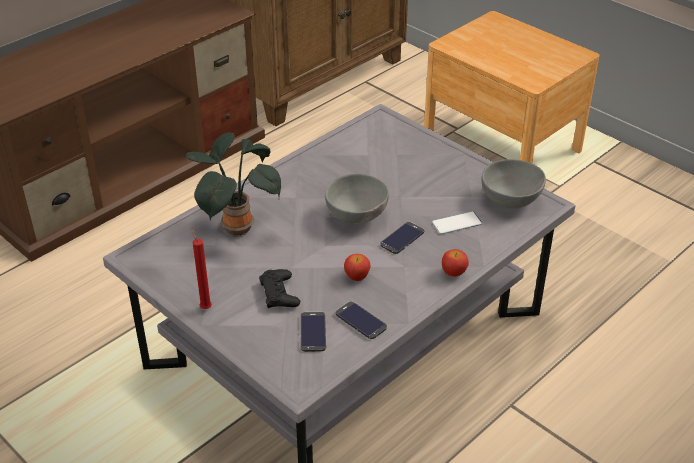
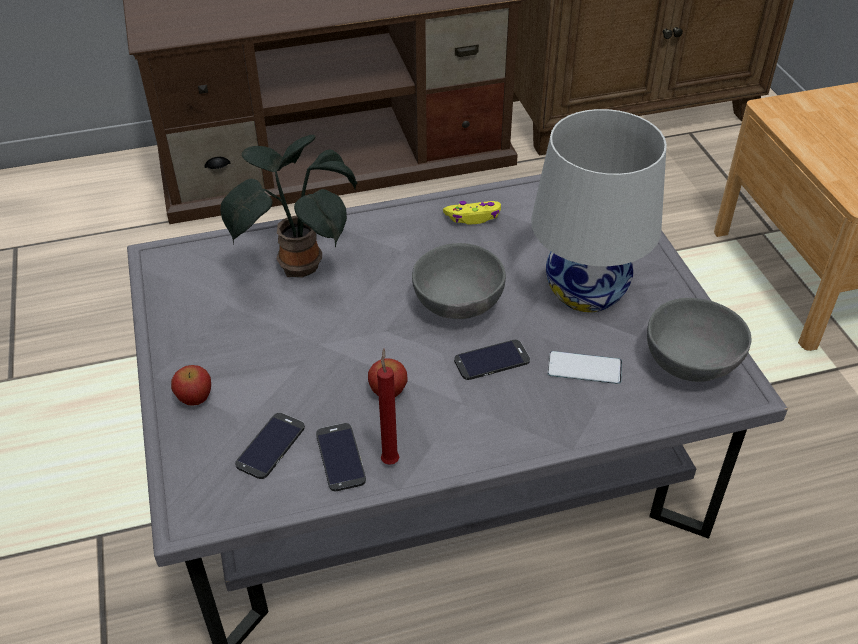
camera: 30 degrees right, 5 degrees up
red candle [191,228,212,309] -> red candle moved to [377,349,399,465]
black game controller [259,269,300,308] -> none
apple [442,249,469,276] -> apple moved to [171,365,211,406]
none -> yellow game controller [443,201,501,225]
none -> white table lamp [531,109,667,312]

